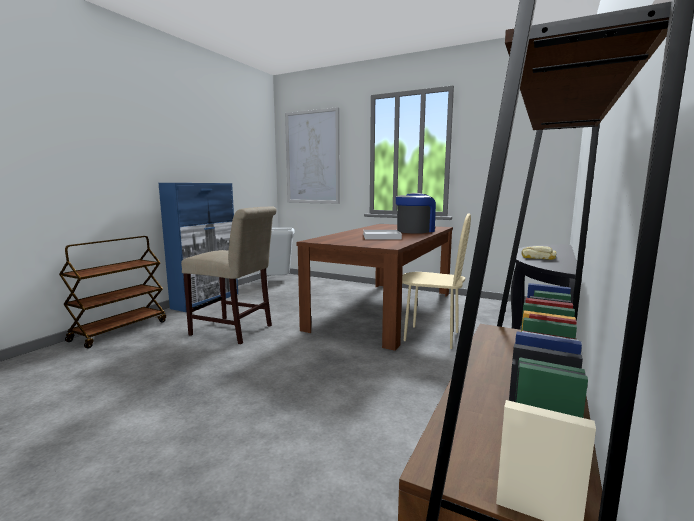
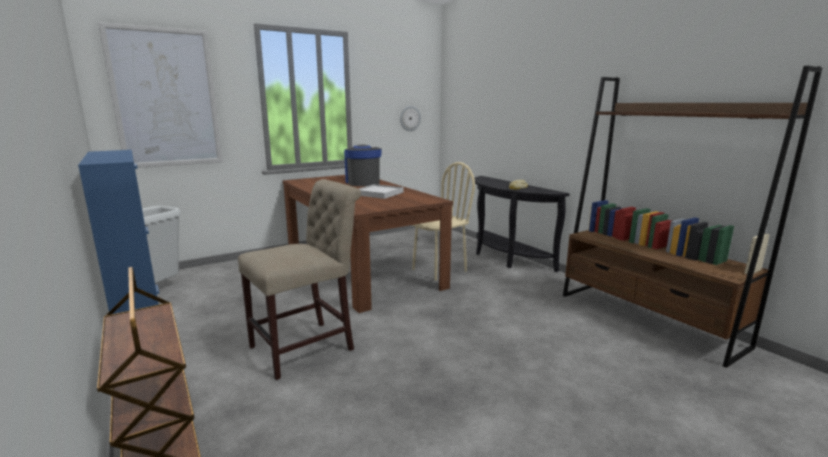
camera: 60 degrees left, 5 degrees up
none -> wall clock [400,106,421,131]

